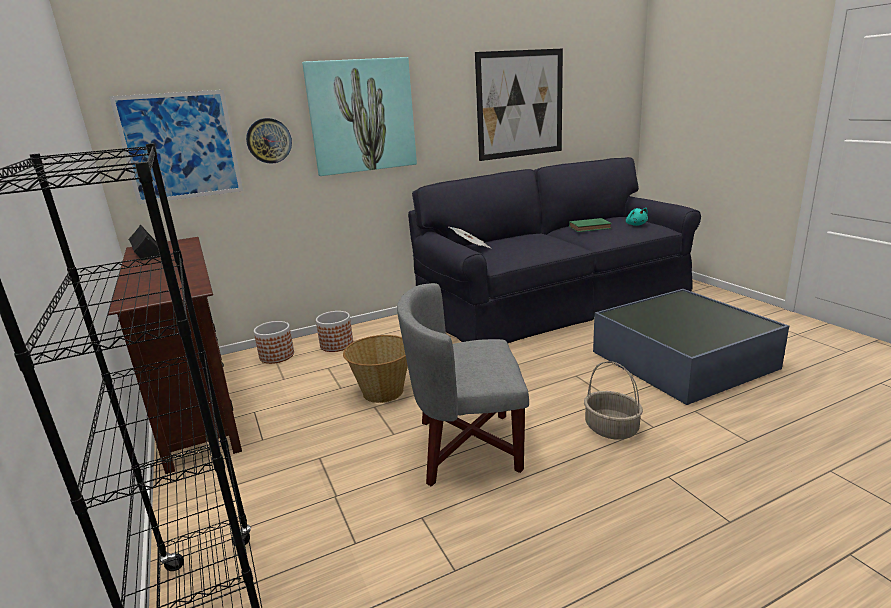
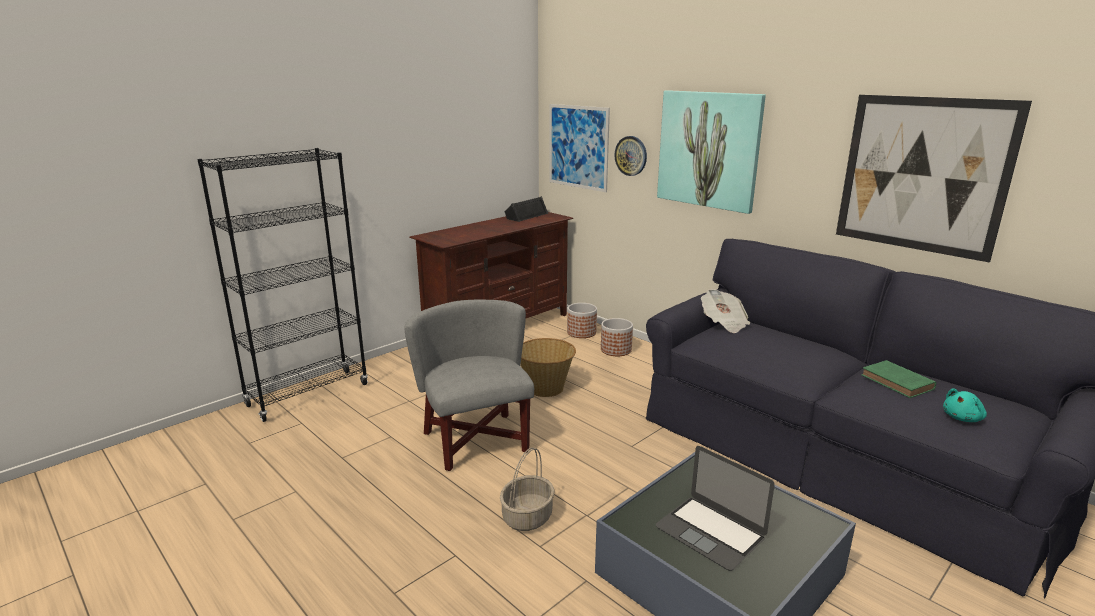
camera: 70 degrees right, 0 degrees up
none -> laptop [656,446,775,571]

